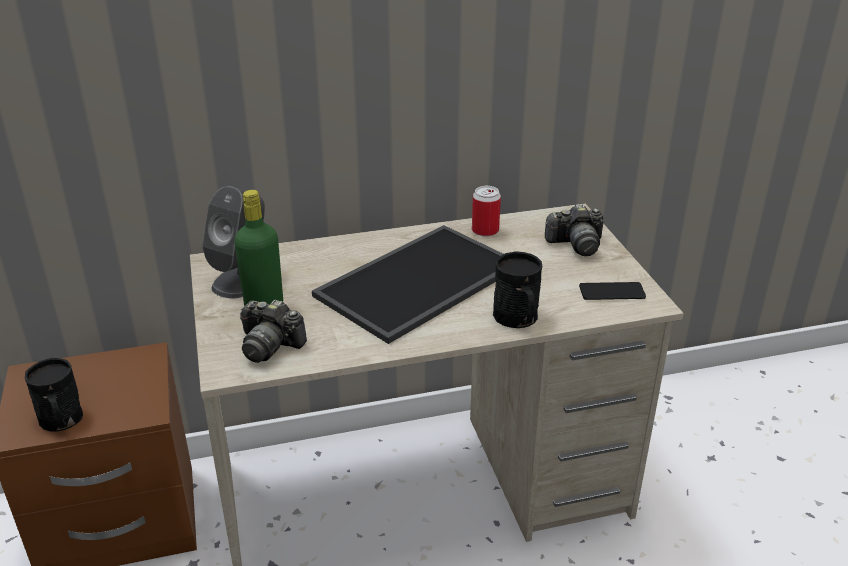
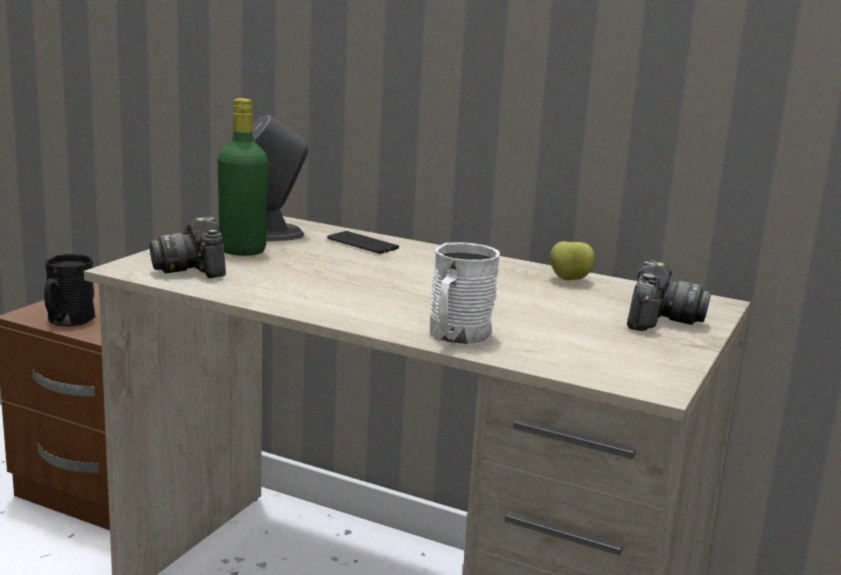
camera: 40 degrees right, 15 degrees down
tray [312,225,503,344] -> none
can [472,186,501,236] -> apple [550,241,595,280]
black mug [493,251,542,328] -> white mug [430,242,500,346]
camera [545,204,604,256] -> camera turned 105 degrees counterclockwise [627,260,711,331]
phone [579,282,646,300] -> phone moved to [327,231,399,254]

